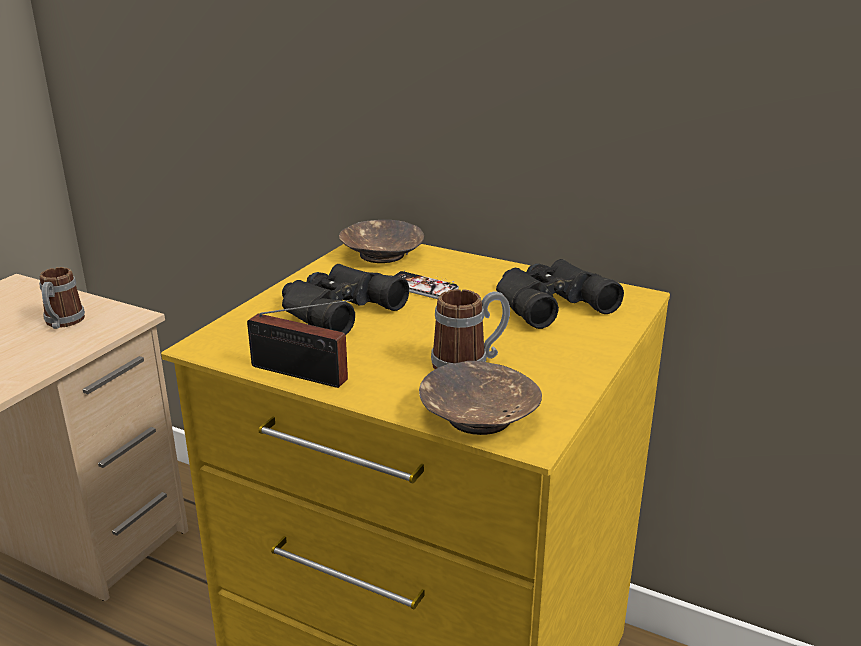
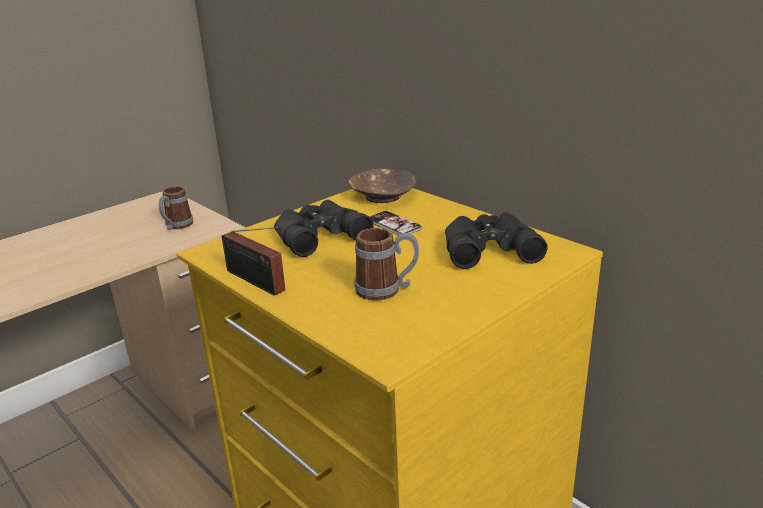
camera: 20 degrees right, 0 degrees up
brown bowl [419,361,542,435] -> none

